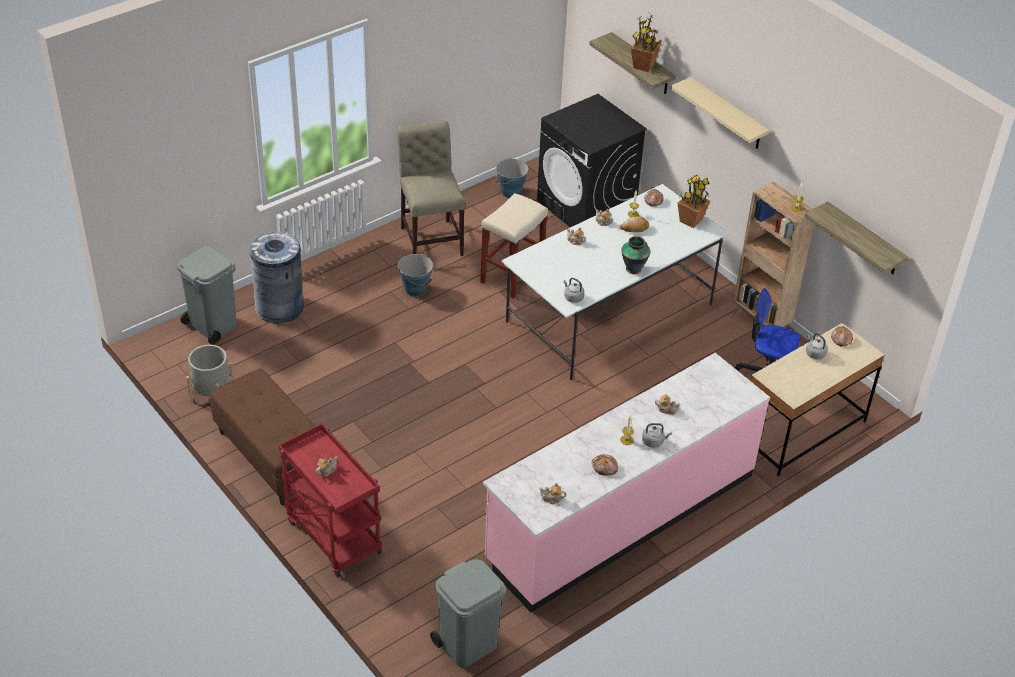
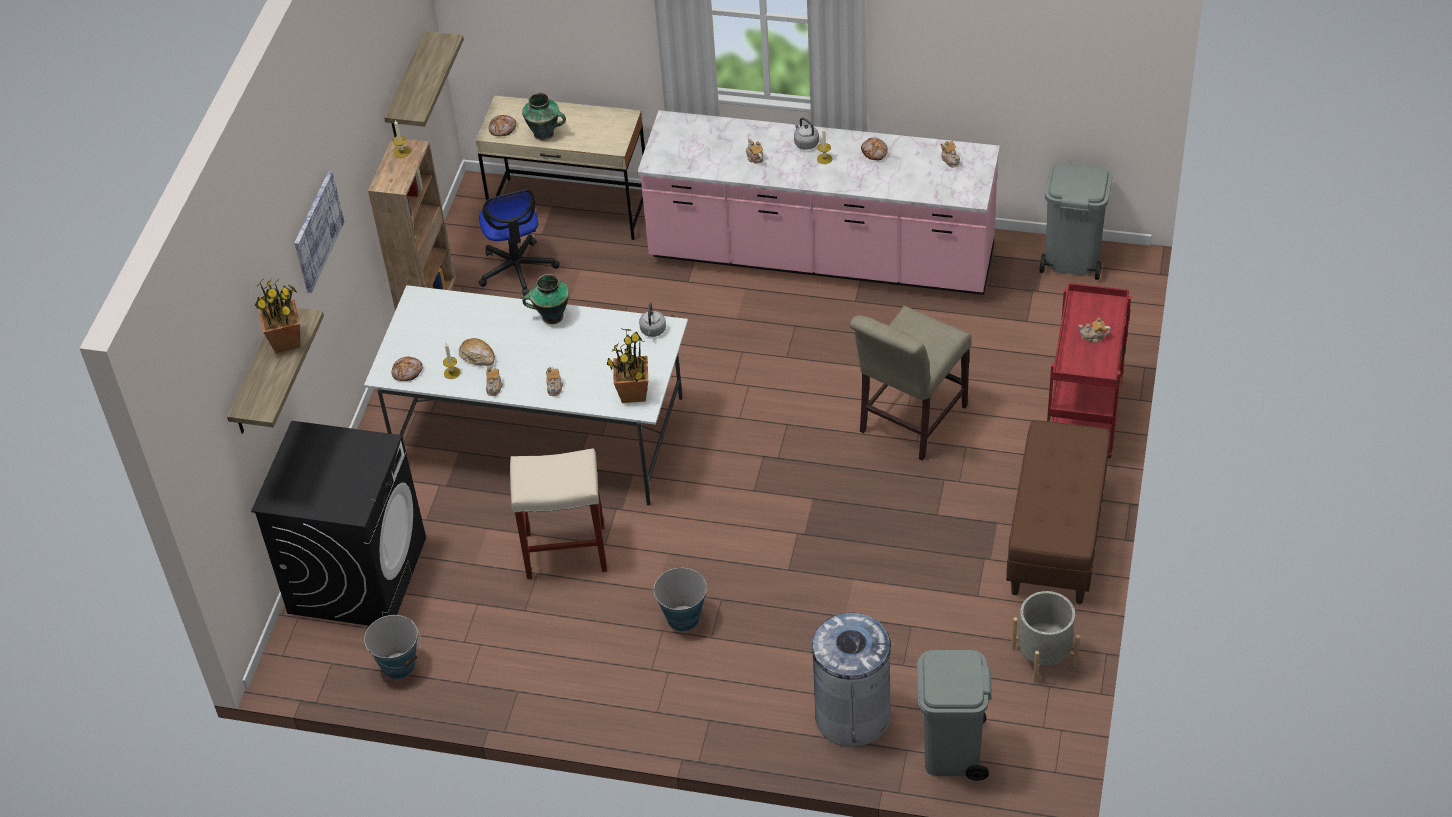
camera: 125 degrees left, 5 degrees up
beige chair [397,120,465,256] -> beige chair moved to [849,306,972,461]
beige shelf [671,77,770,149] -> picture [294,171,344,293]
potted plant [677,175,710,228] -> potted plant moved to [607,329,649,403]
grey kettle [806,333,827,359] -> vase [522,93,566,141]

